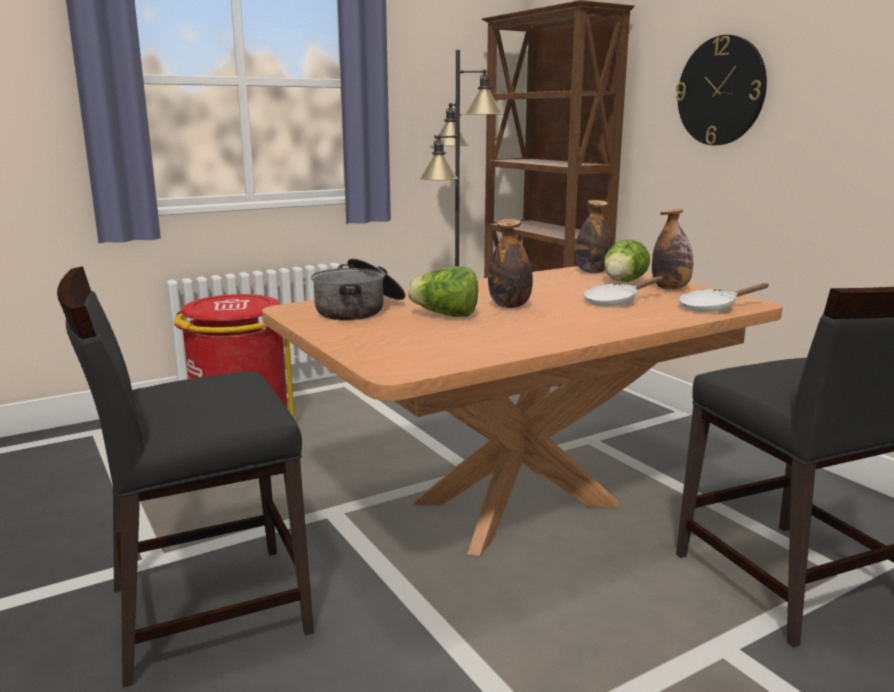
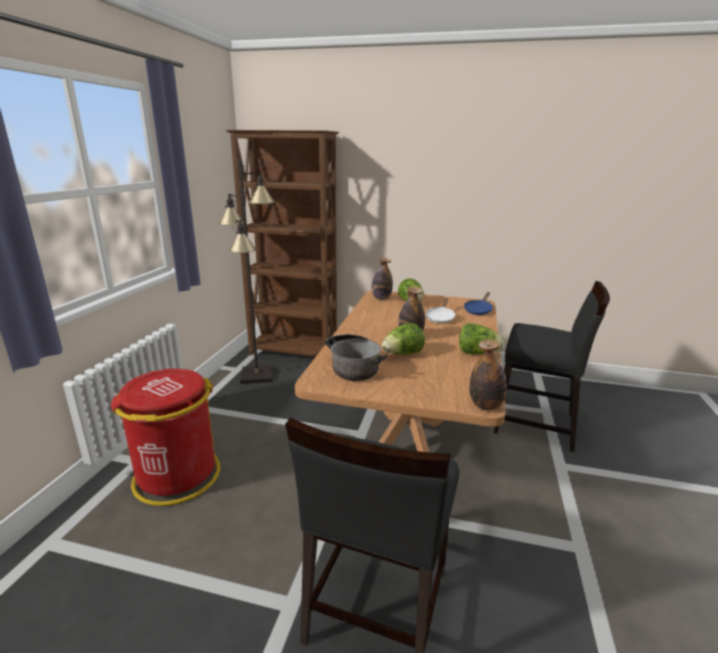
camera: 45 degrees left, 5 degrees up
bottle [652,209,693,290] -> bottle moved to [470,339,507,410]
wall clock [676,35,767,145] -> none
white frying pan [679,283,769,312] -> blue frying pan [464,292,493,315]
none -> lettuce [459,323,504,354]

